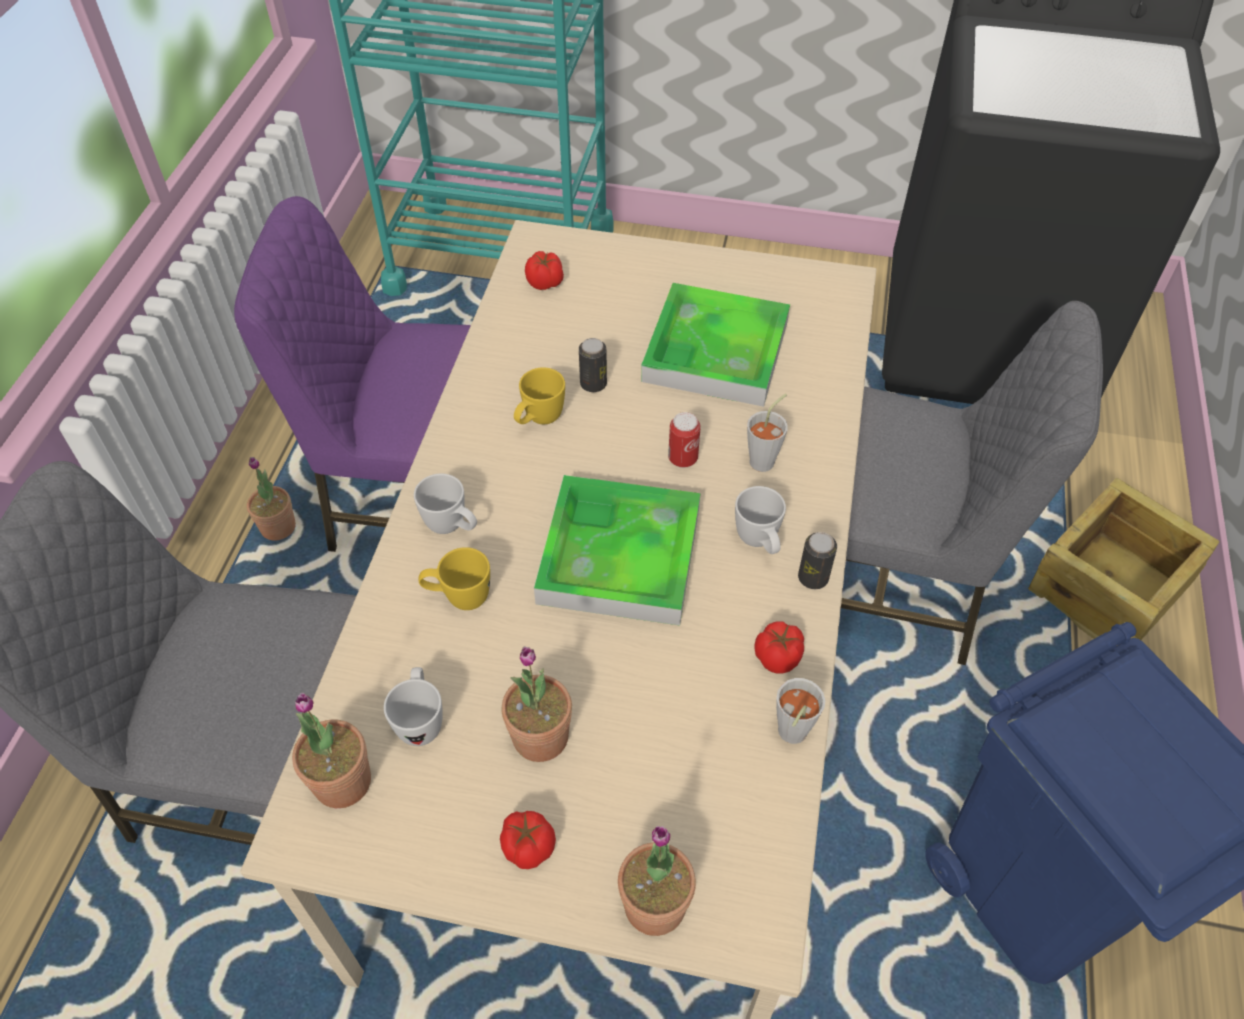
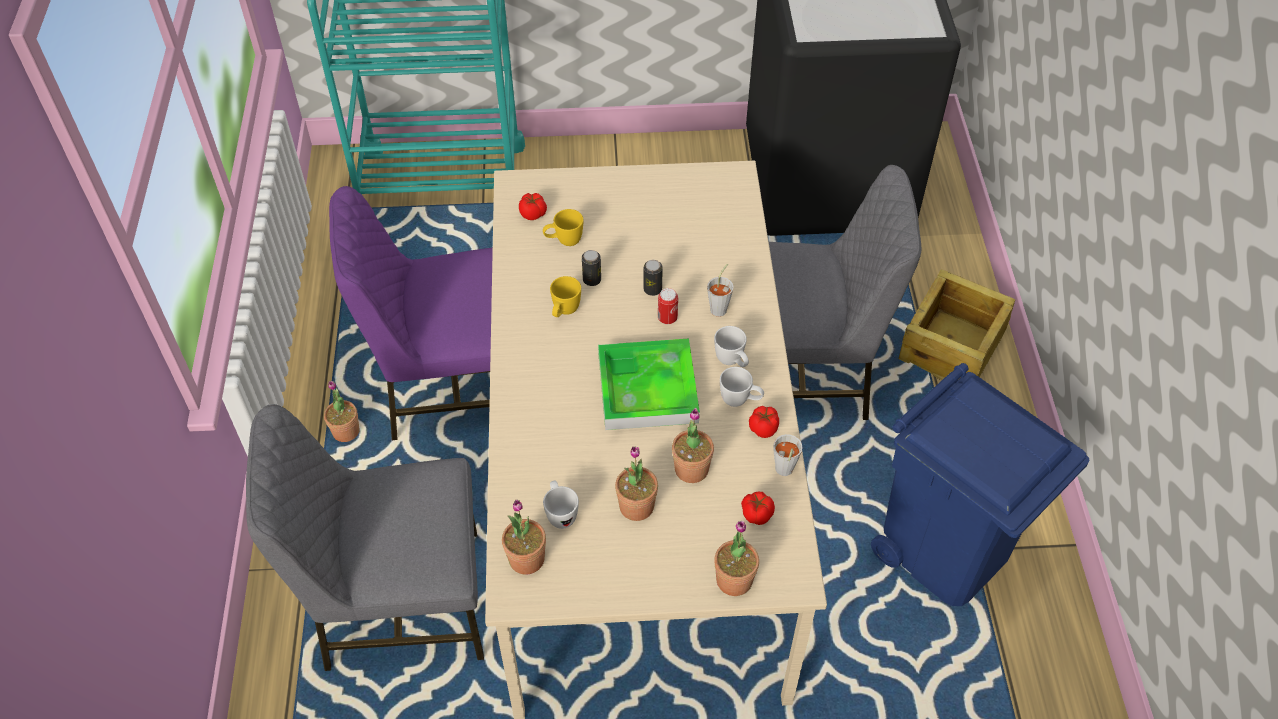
camera: 15 degrees left, 0 degrees up
white mug [414,474,477,534] -> white mug moved to [720,367,764,407]
yellow mug [418,547,490,610] -> yellow mug moved to [543,209,583,246]
tomato [500,811,556,869] -> tomato moved to [741,492,775,525]
tray [641,283,790,407] -> none
can [798,532,837,589] -> can moved to [644,260,663,296]
none -> potted plant [672,408,714,483]

